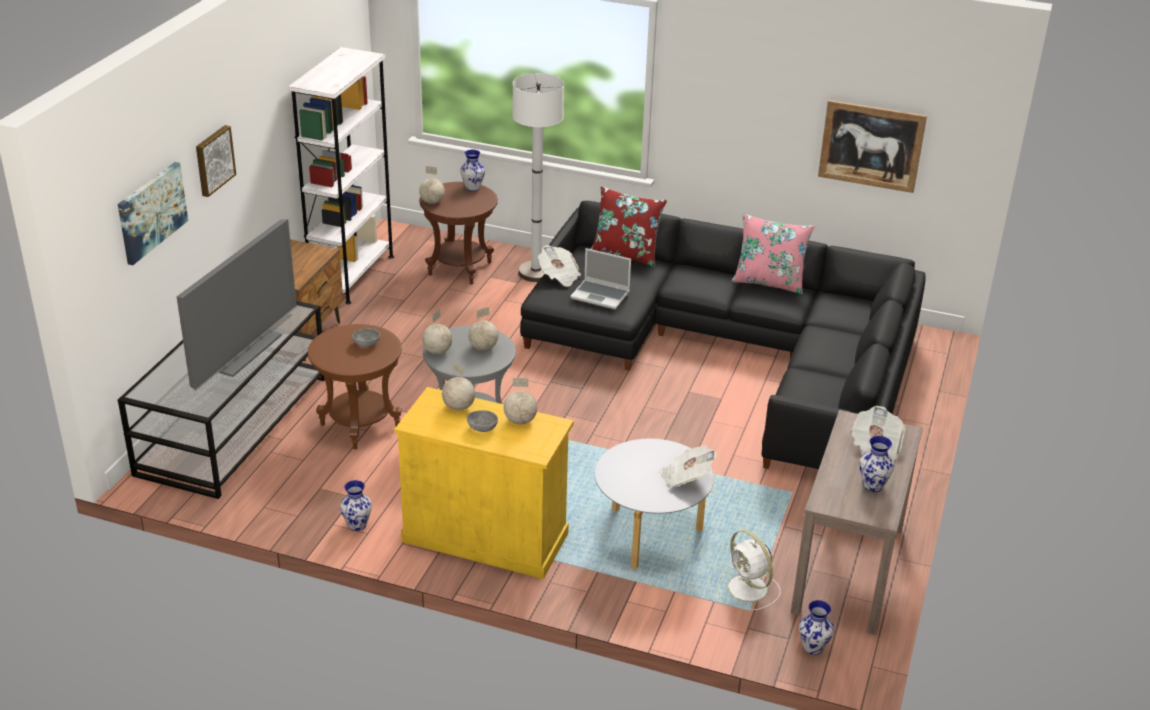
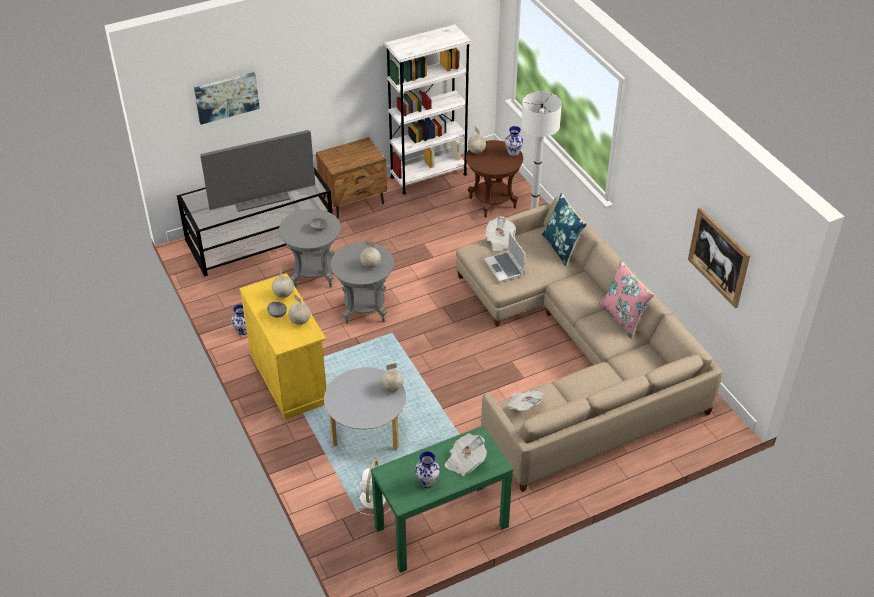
camera: 45 degrees right, 10 degrees up
picture [196,125,236,197] -> none
brown side table [308,324,402,450] -> grey side table [279,209,341,287]
globe [422,309,452,354] -> globe moved to [381,363,403,392]
black sofa [520,201,926,469] -> beige sofa [456,196,722,492]
red pillow [591,186,667,267] -> blue pillow [542,193,587,266]
newspaper [659,445,717,488] -> newspaper moved to [506,391,544,411]
brown console table [791,410,923,635] -> green console table [371,426,513,573]
vase [799,600,834,655] -> none

